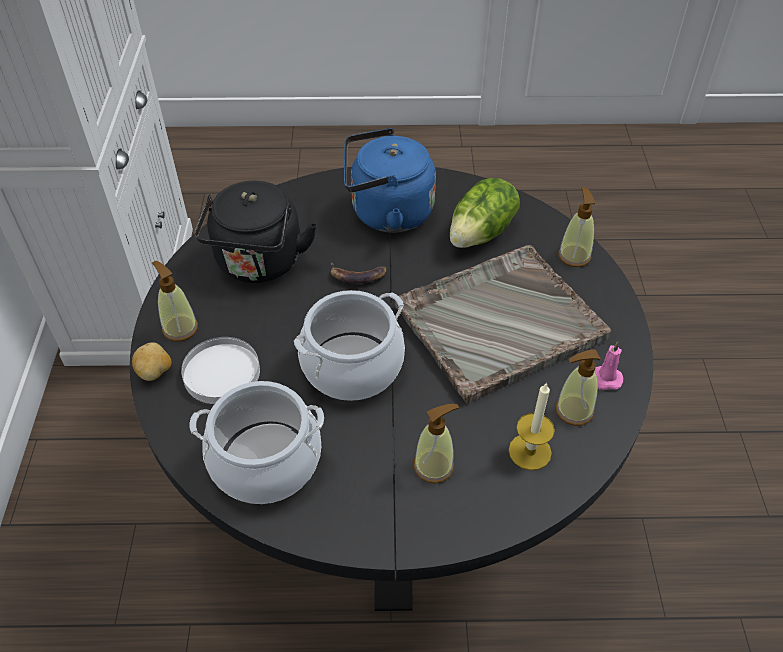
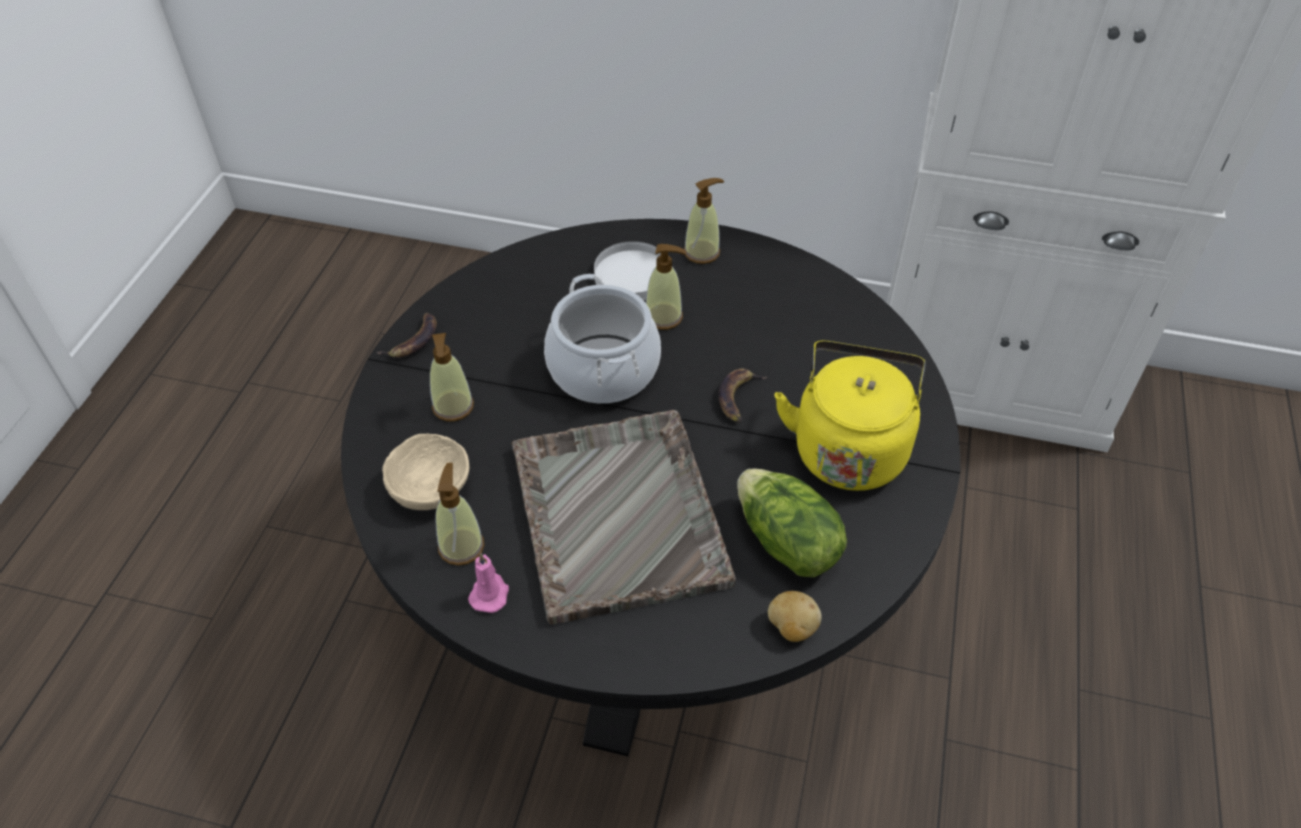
camera: 105 degrees right, 0 degrees up
potato [132,342,171,381] -> potato moved to [768,591,822,642]
cooking pot [189,381,324,504] -> none
black kettle [194,181,317,283] -> none
blue kettle [344,128,436,233] -> yellow kettle [774,341,926,491]
candle [509,382,555,470] -> beige bowl [382,433,469,510]
soap dispenser [558,187,595,267] -> soap dispenser moved to [646,244,686,330]
none -> banana [376,312,437,358]

